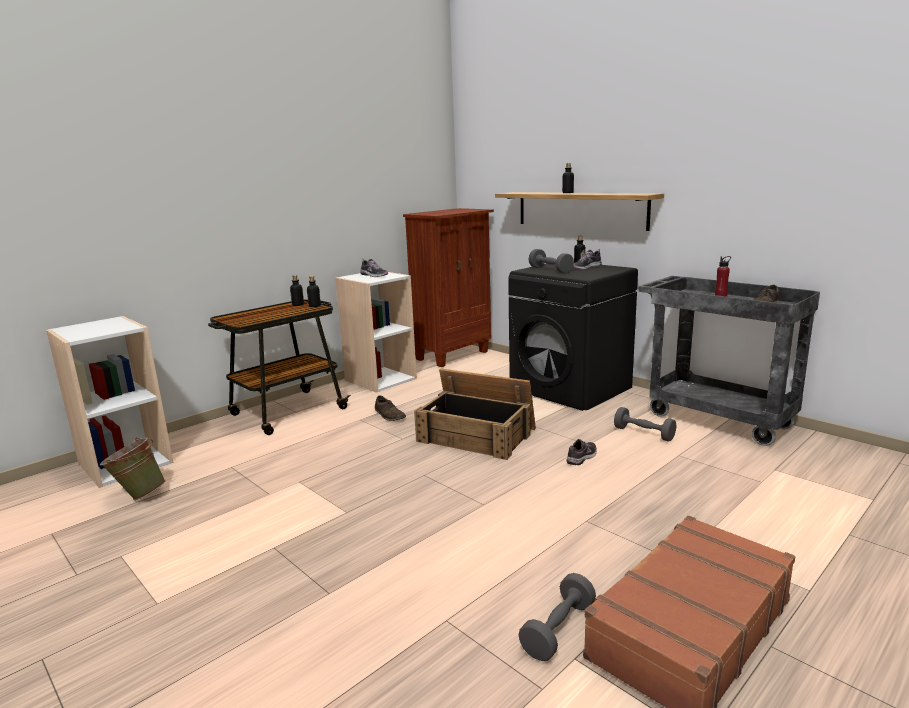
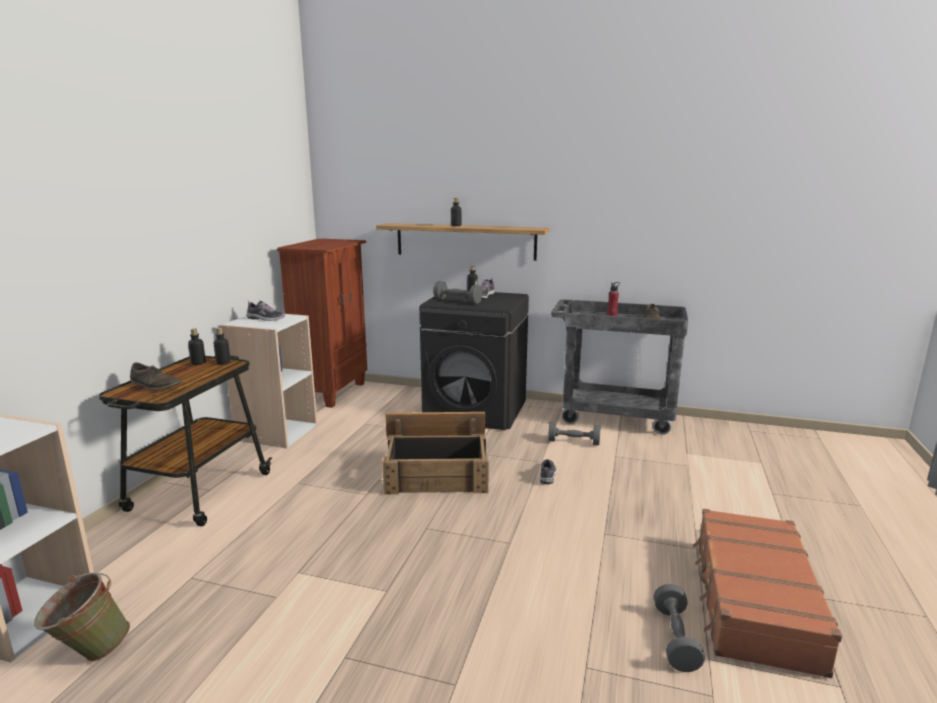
camera: 30 degrees left, 0 degrees up
brown shoe [375,395,406,421] -> brown shoe moved to [130,362,182,390]

